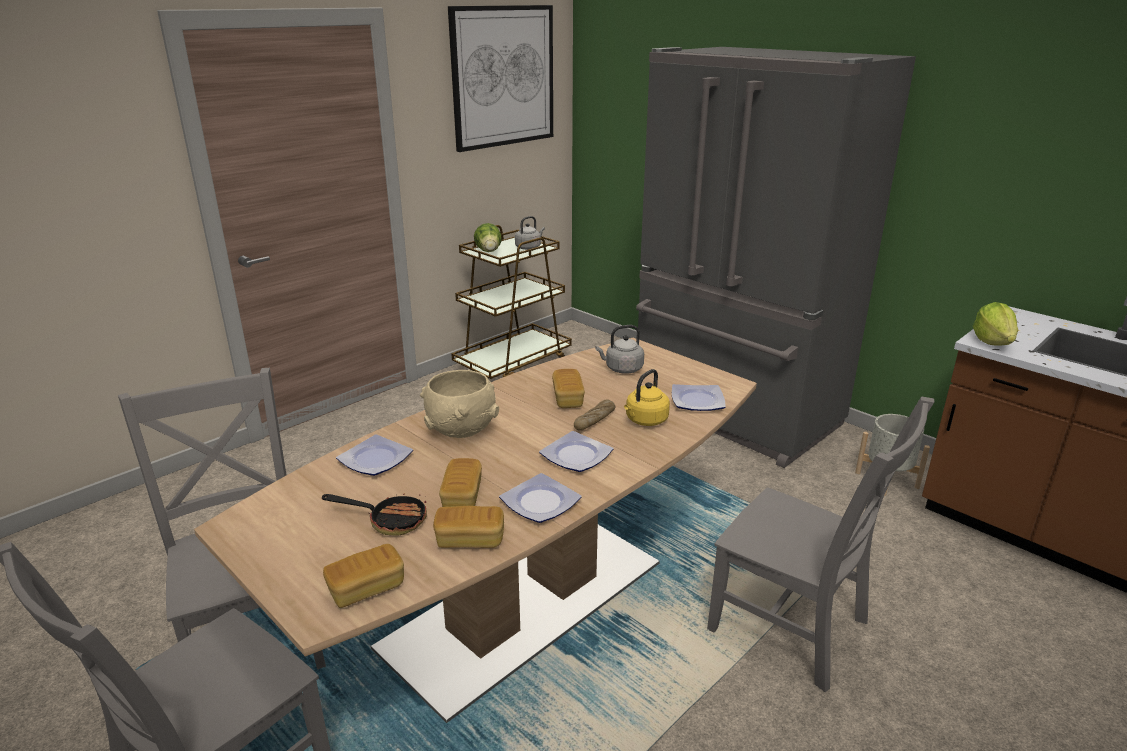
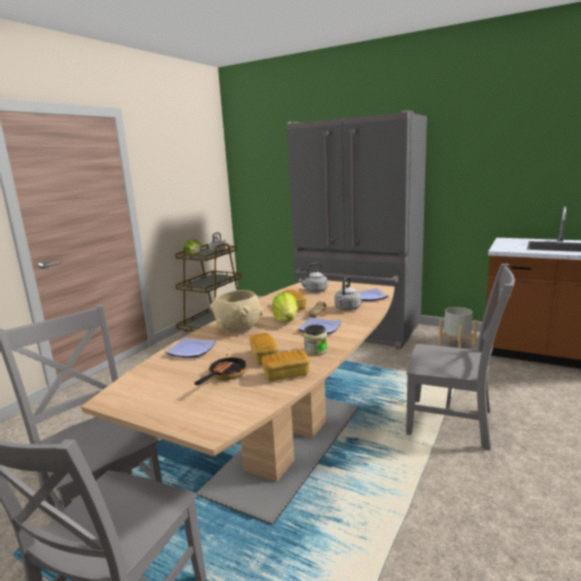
camera: 15 degrees left, 10 degrees down
frying pan [322,493,427,536] -> frying pan turned 60 degrees counterclockwise [195,354,247,385]
bread [323,544,404,608] -> none
picture [448,5,553,152] -> none
plate [499,473,582,523] -> jar [304,325,328,356]
yellow kettle [624,369,670,426] -> grey kettle [335,276,361,311]
lettuce [973,302,1018,346] -> lettuce moved to [272,292,298,323]

